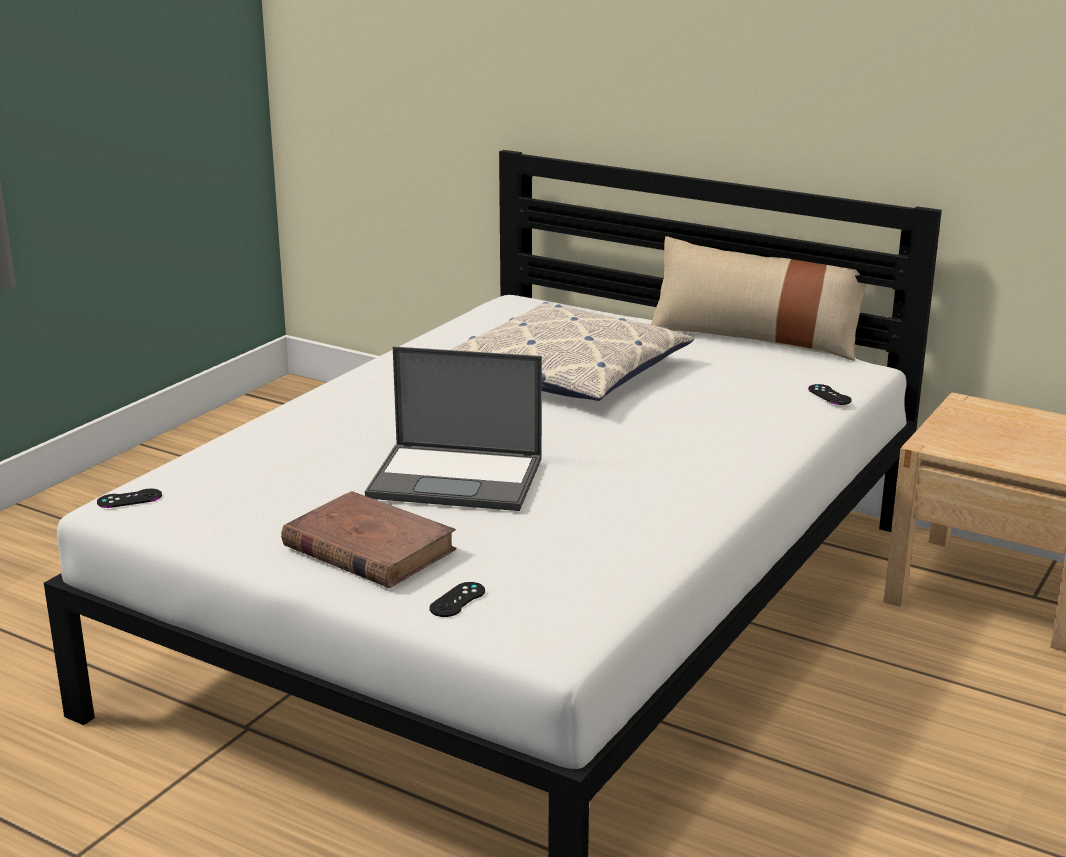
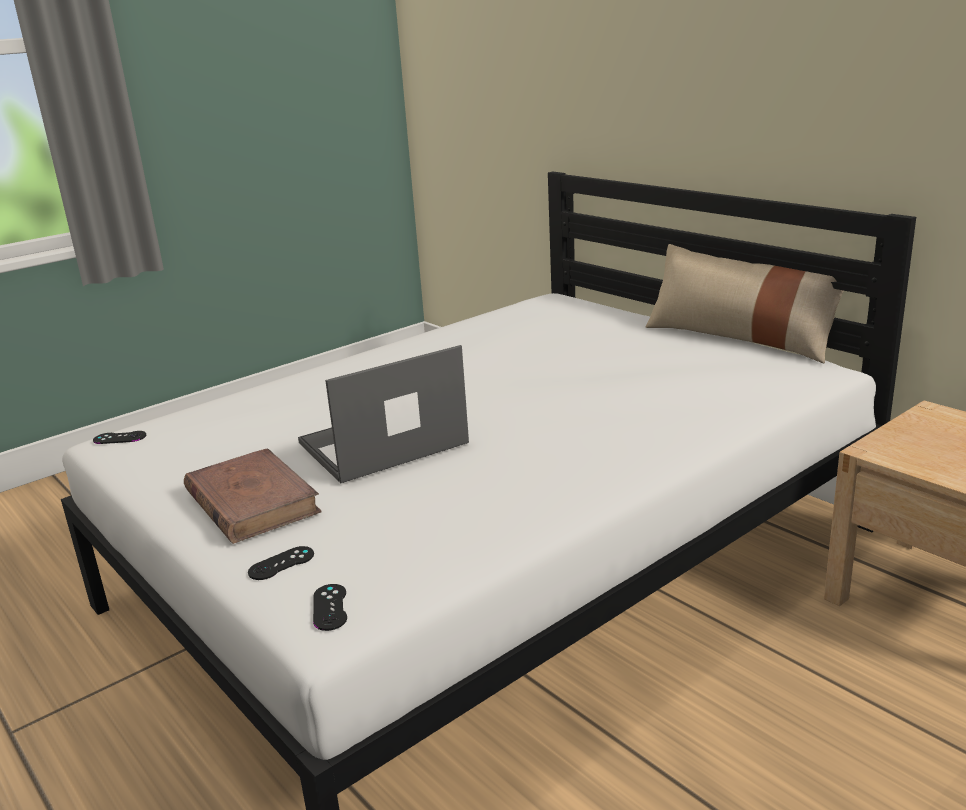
camera: 20 degrees right, 0 degrees up
laptop [365,346,542,511] -> laptop turned 120 degrees clockwise [298,345,469,484]
pillow [451,302,694,401] -> none
black game controller [808,384,852,405] -> black game controller moved to [313,584,347,631]

